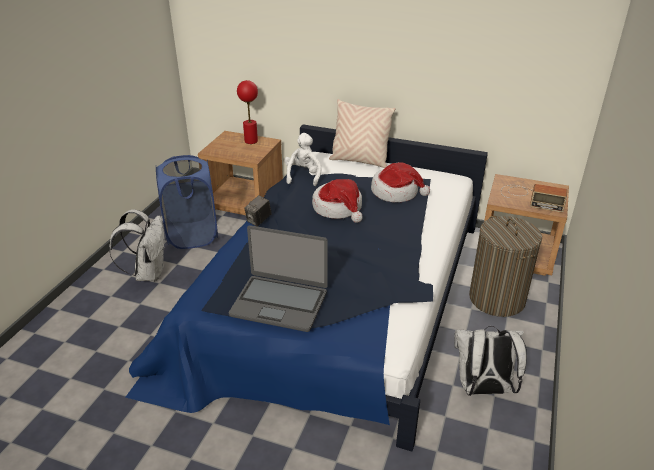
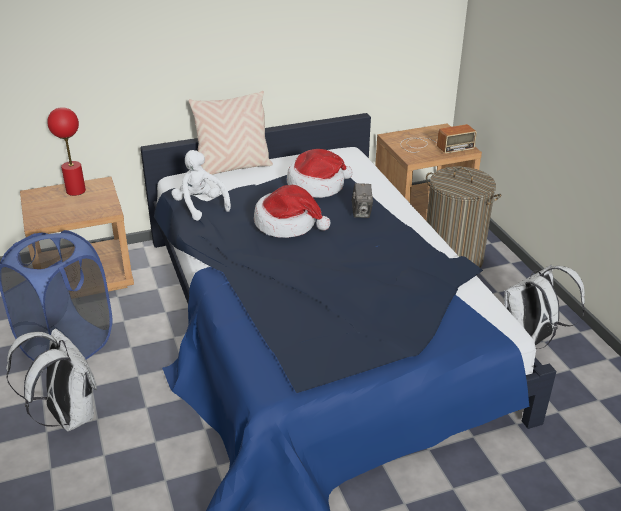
camera: 40 degrees left, 0 degrees up
laptop [229,225,328,332] -> none
camera [244,195,272,227] -> camera moved to [352,183,373,218]

